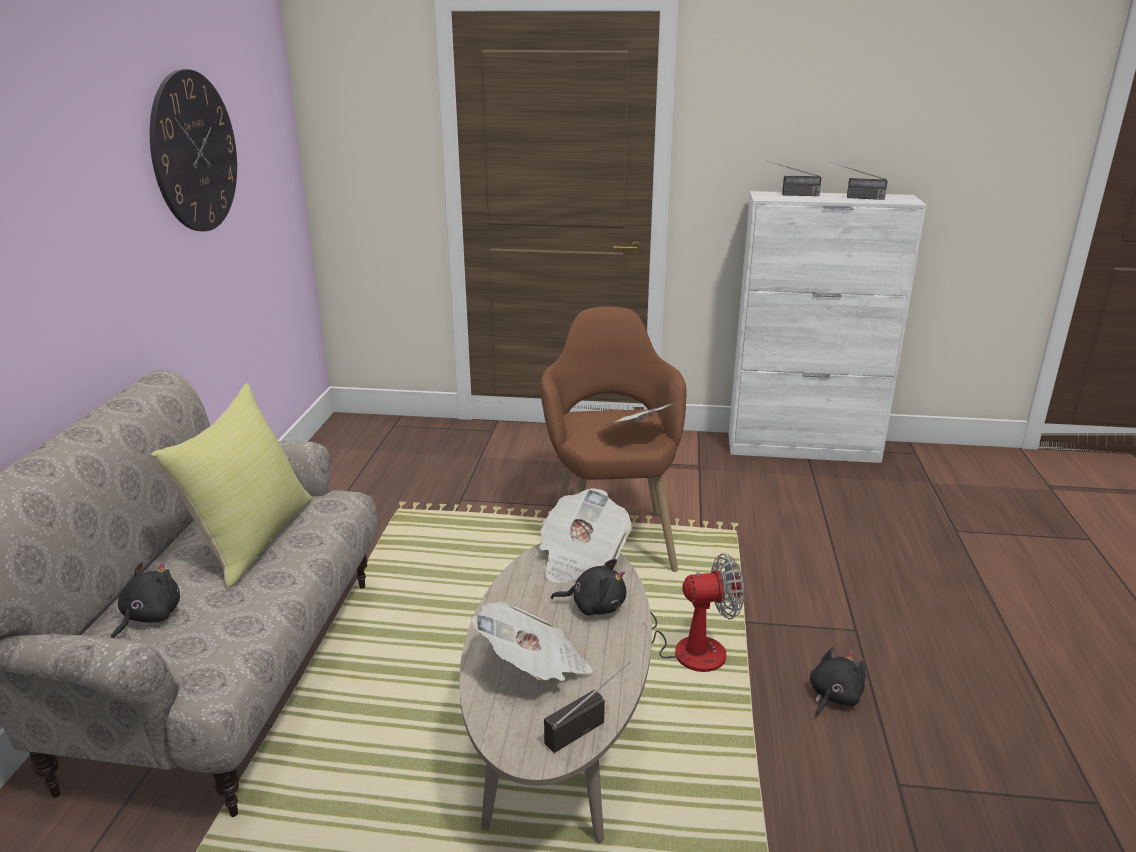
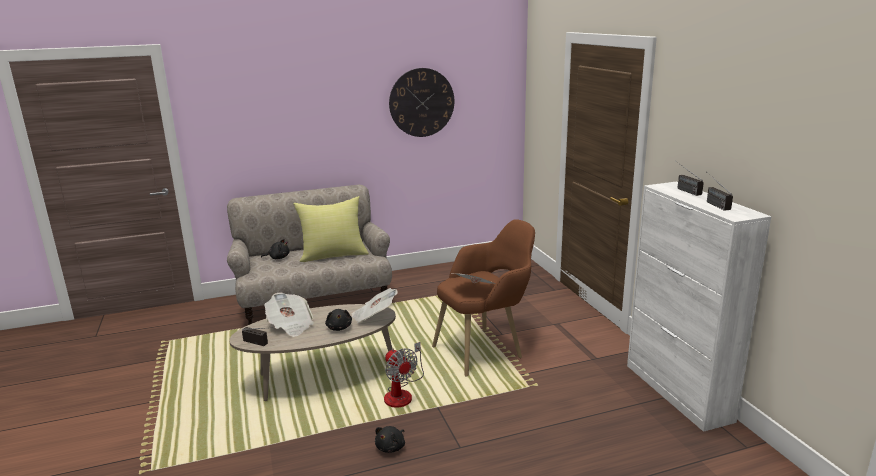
camera: 65 degrees right, 5 degrees down
black plush toy [810,647,865,717] -> black plush toy turned 105 degrees clockwise [375,426,405,453]

